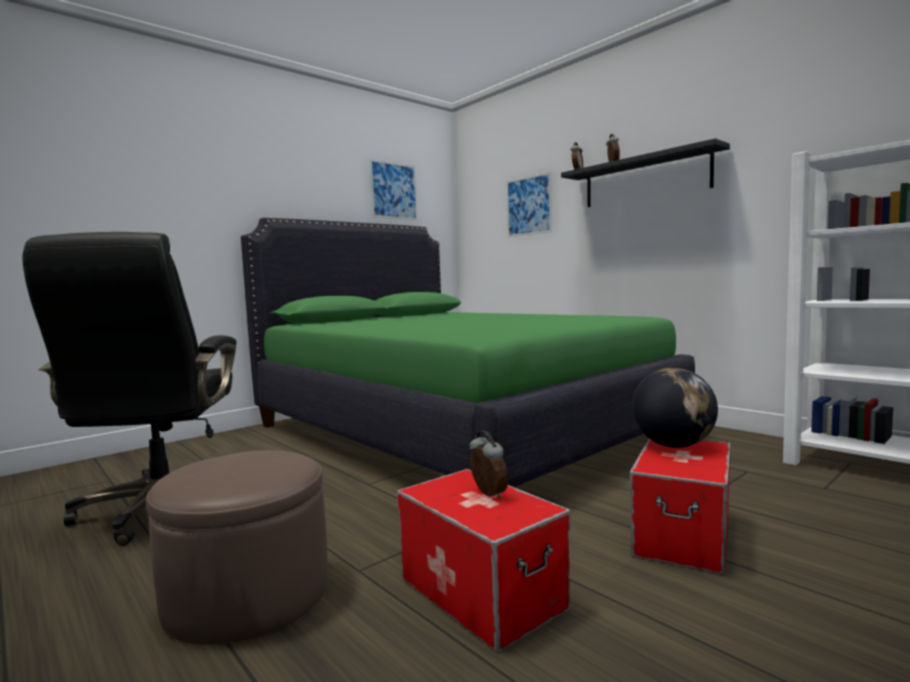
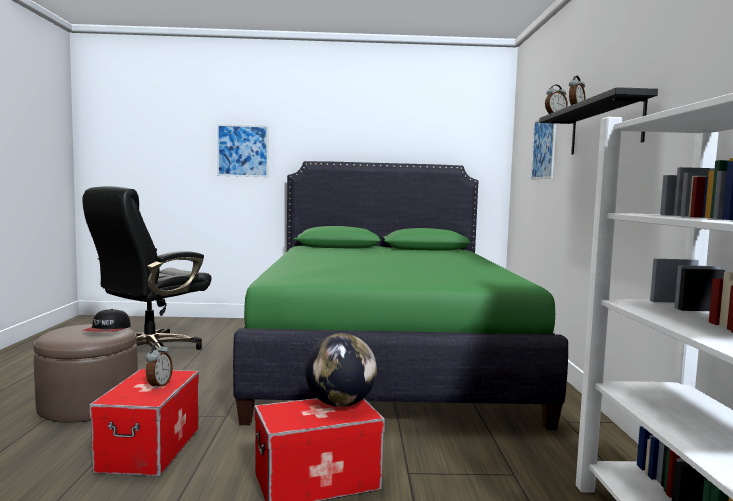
camera: 40 degrees right, 0 degrees up
picture [370,159,418,220] -> picture moved to [217,124,269,177]
none -> cap [82,309,131,332]

